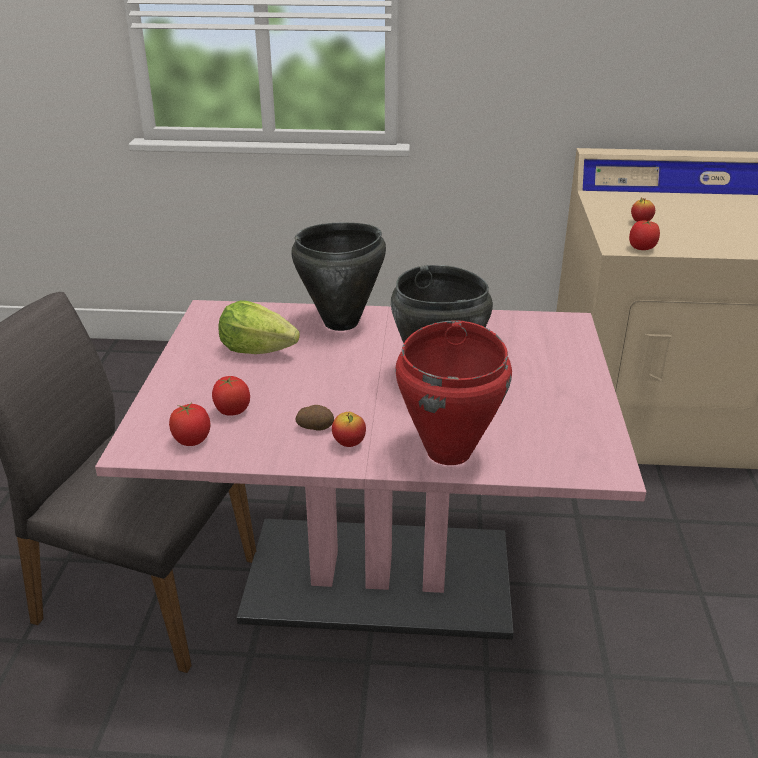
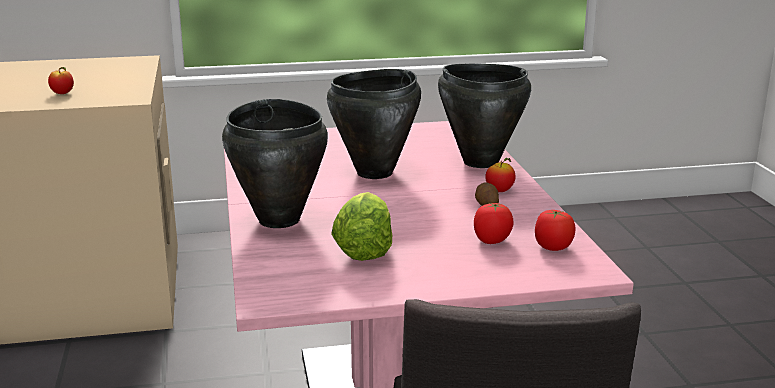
camera: 105 degrees left, 10 degrees down
red cooking pot [395,320,512,465] -> black cooking pot [438,64,531,168]
tomato [629,220,660,250] -> none

